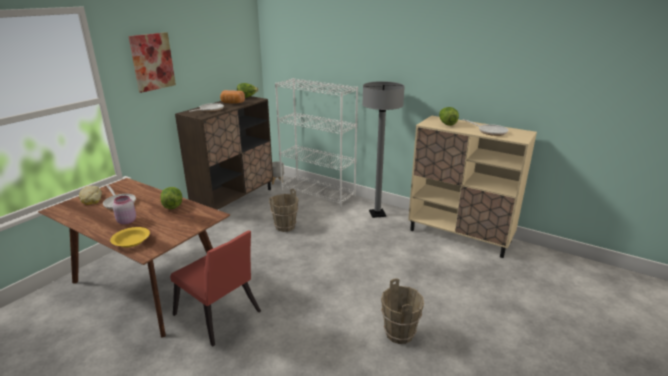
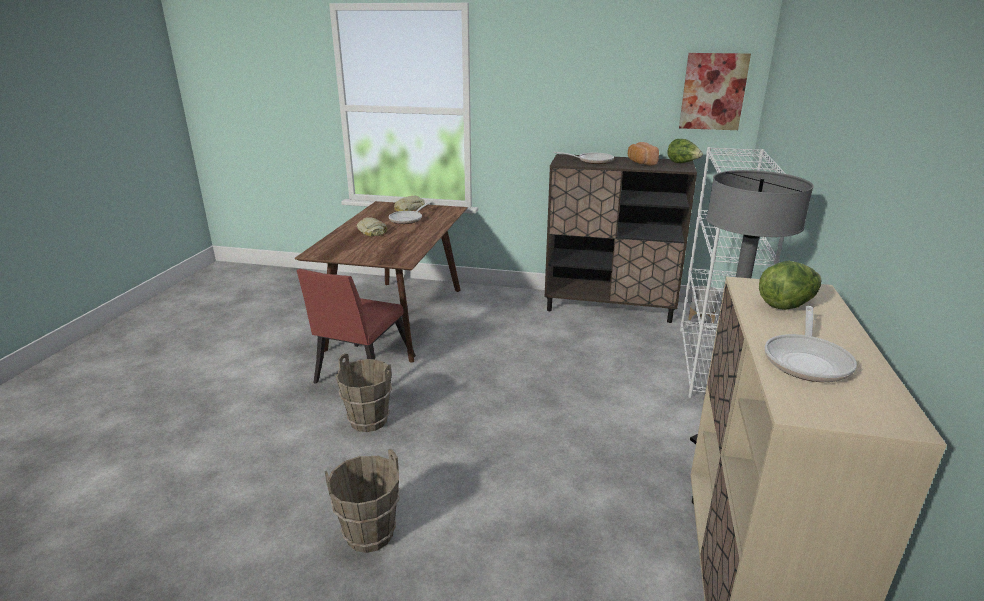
camera: 70 degrees right, 0 degrees up
yellow bowl [110,227,150,248] -> none
pink jar [112,196,136,225] -> bread [357,217,387,237]
picture [128,32,176,93] -> picture moved to [679,53,751,130]
lettuce [161,187,182,209] -> none
brown bucket [269,189,299,232] -> brown bucket moved to [335,354,392,432]

